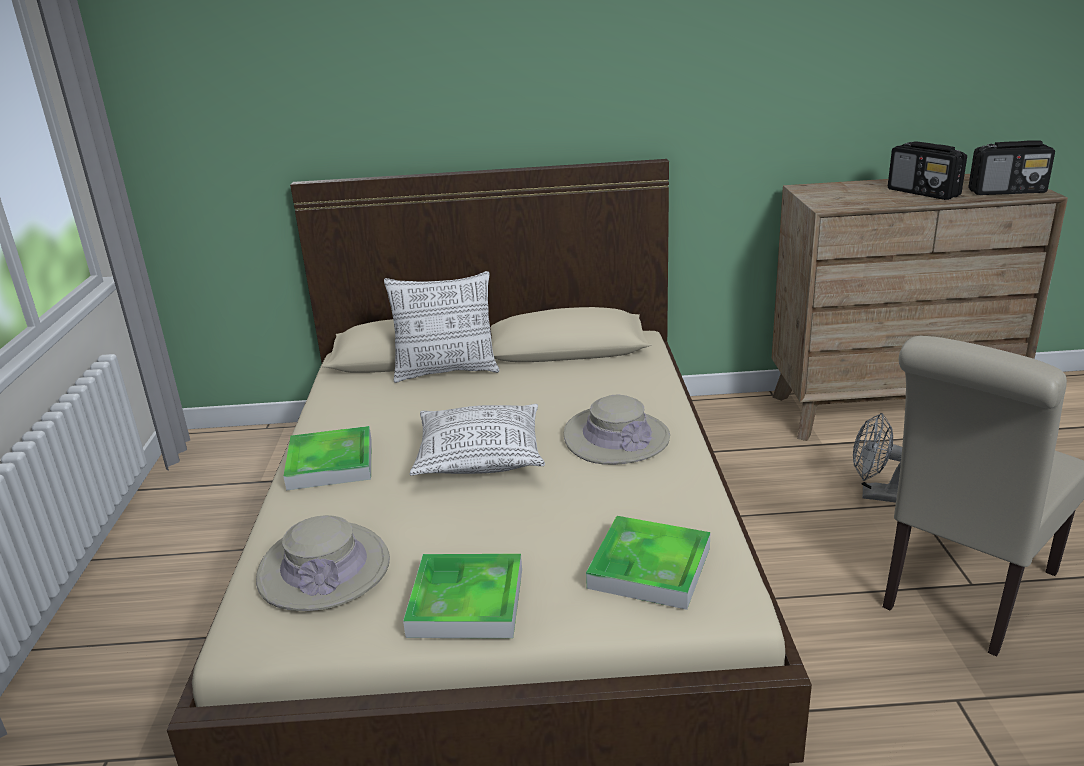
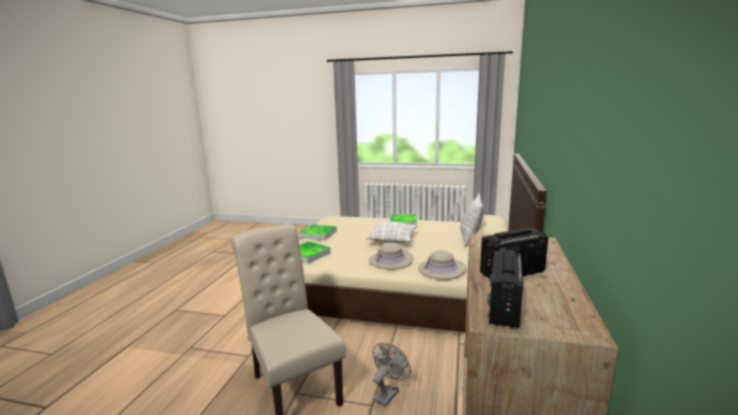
camera: 105 degrees right, 10 degrees down
beige hat [256,515,390,611] -> beige hat moved to [418,250,466,280]

